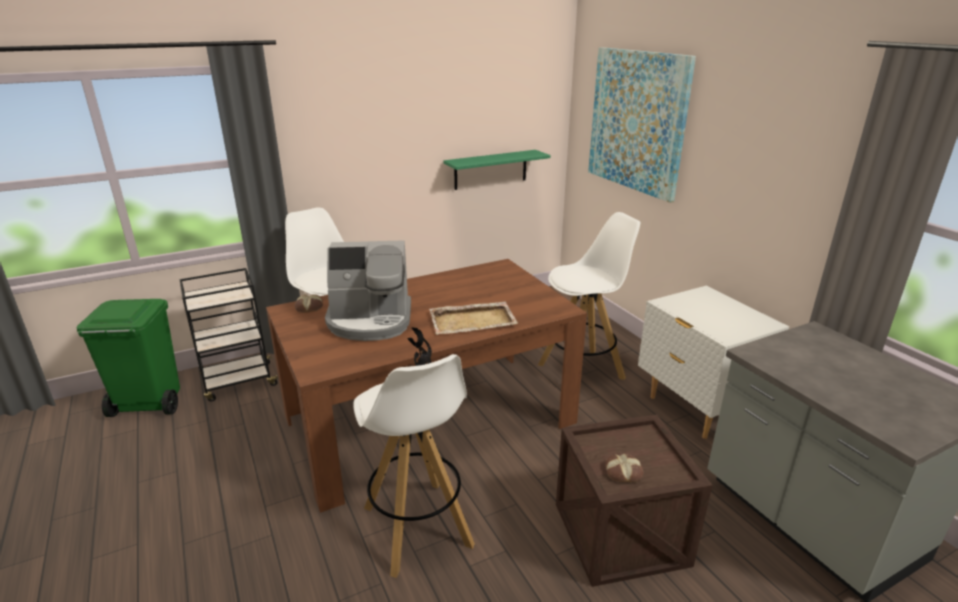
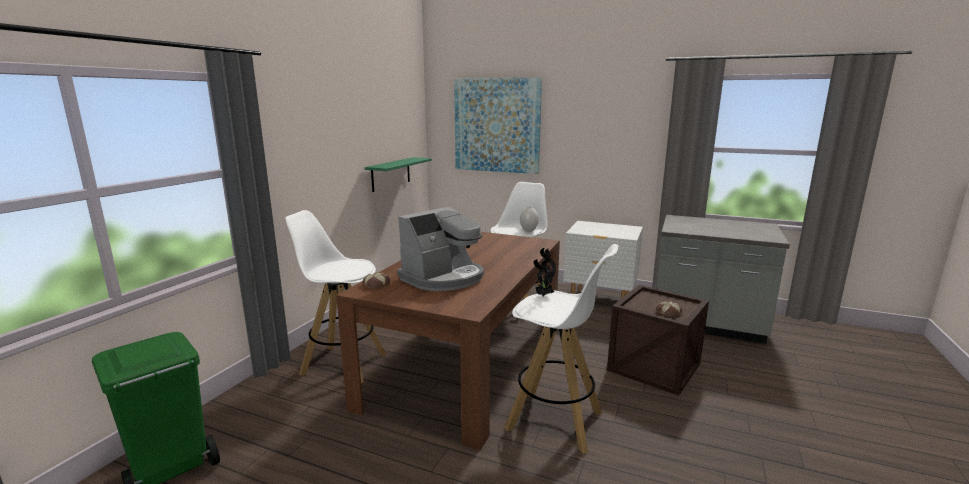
camera: 40 degrees left, 10 degrees down
black cart [180,268,279,402] -> none
beige tray [429,301,518,335] -> none
none -> white vase [520,205,539,232]

